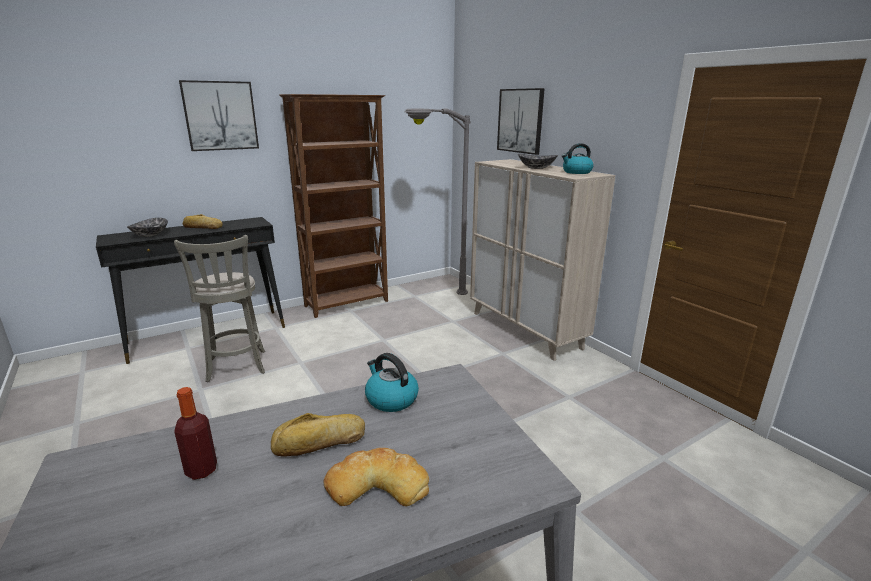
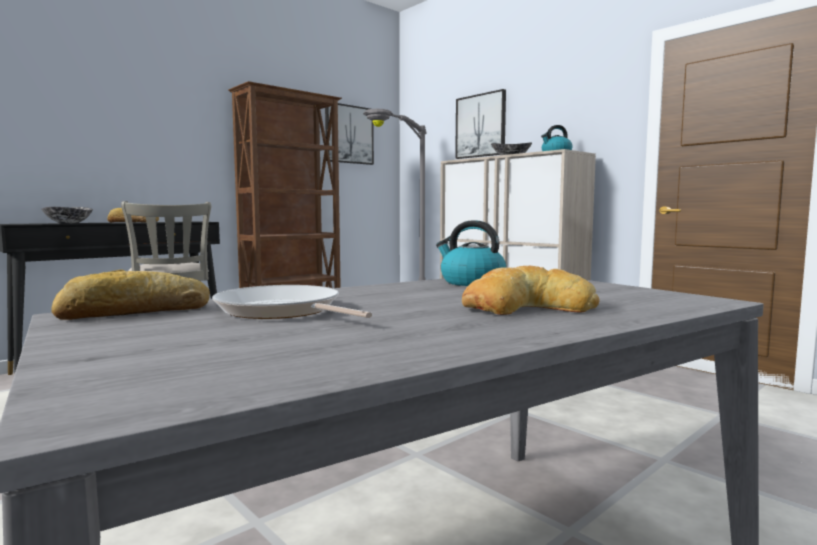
camera: 10 degrees left, 15 degrees down
bottle [174,387,217,480] -> frying pan [212,285,372,319]
picture [179,80,259,151] -> picture moved to [325,103,374,165]
bread [271,413,365,457] -> bread moved to [51,270,210,320]

